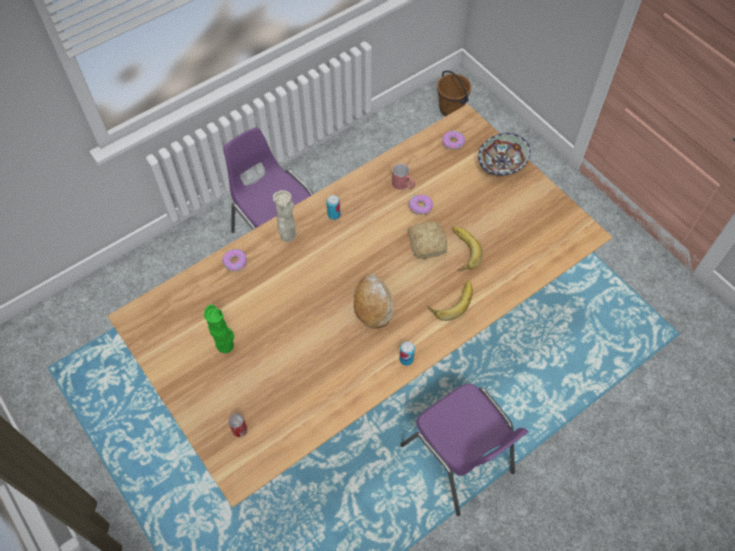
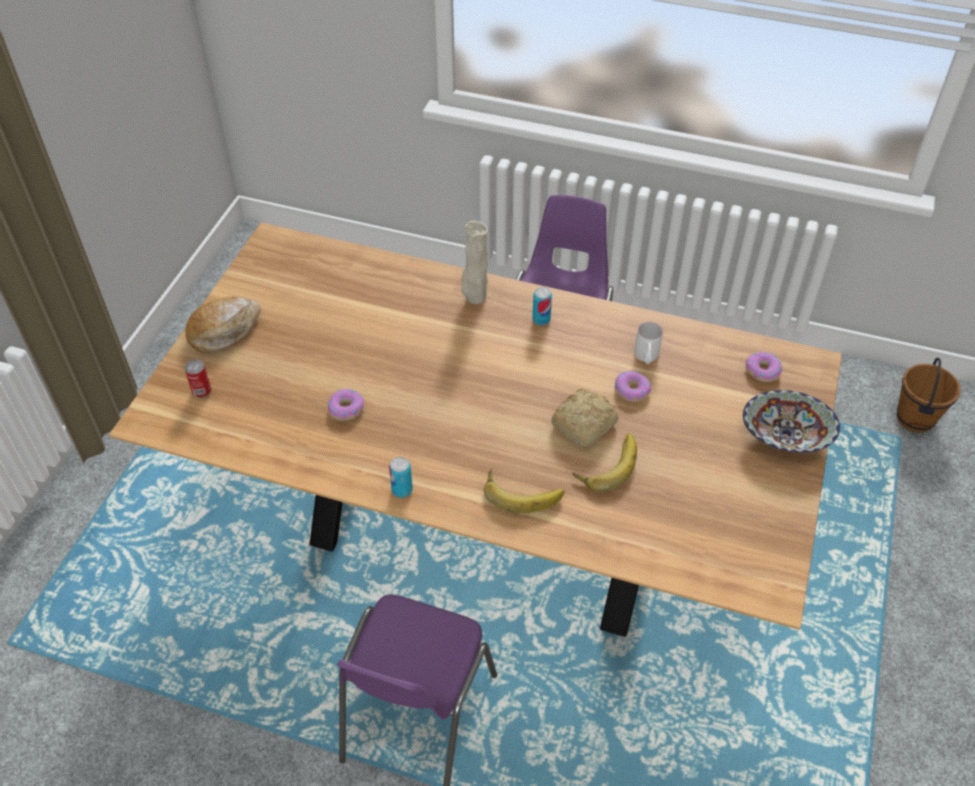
camera: 55 degrees right, 10 degrees down
green vase [204,304,234,353] -> none
donut [222,249,247,272] -> donut moved to [328,389,365,421]
bread [354,274,393,329] -> bread moved to [185,296,261,353]
red mug [392,163,415,190] -> white mug [634,322,663,364]

